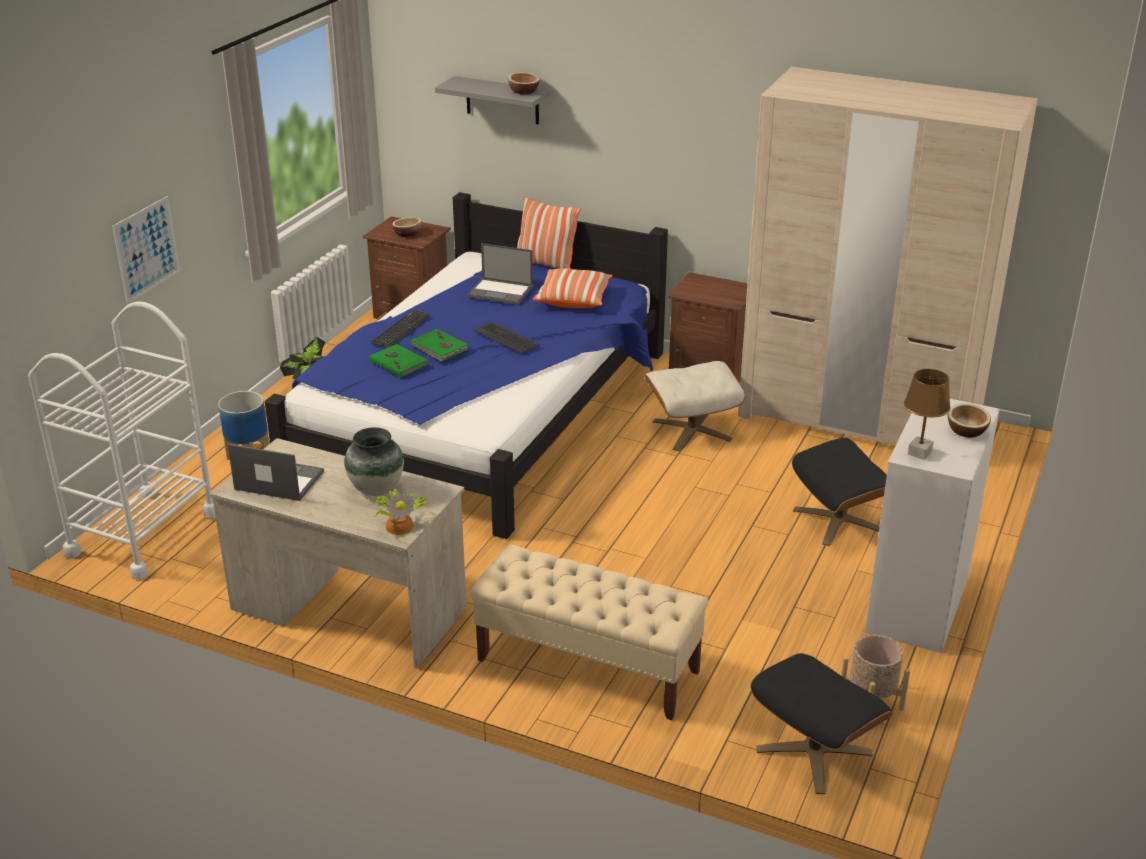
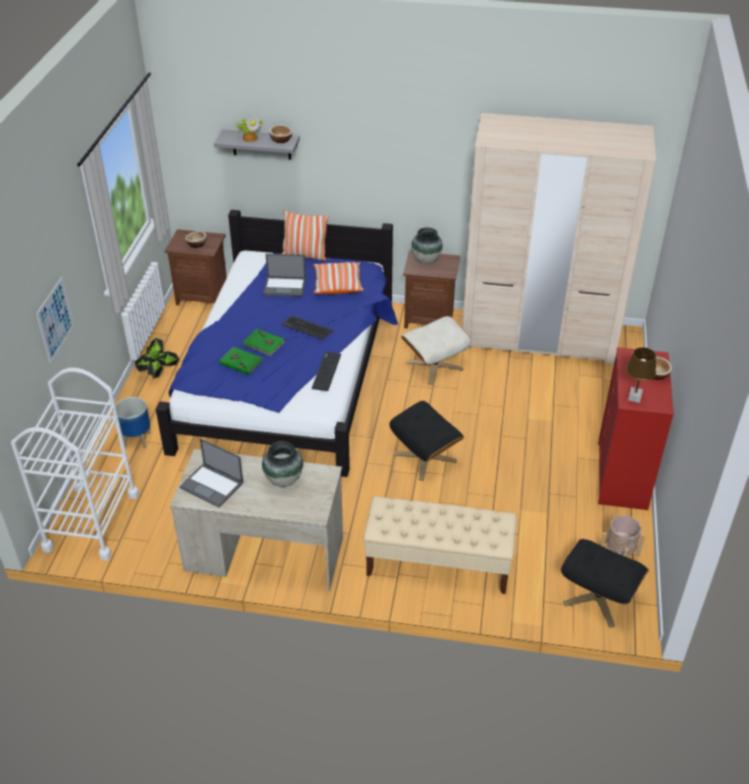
camera: 15 degrees left, 10 degrees up
laptop [227,444,324,501] -> laptop turned 150 degrees counterclockwise [179,438,243,508]
keyboard [371,310,430,348] -> keyboard moved to [312,352,341,391]
potted plant [373,488,428,535] -> potted plant moved to [236,116,264,142]
black ottoman [792,438,887,546] -> black ottoman moved to [389,401,464,481]
white dresser [865,399,1000,653] -> red dresser [598,347,674,510]
none -> vase [411,227,443,264]

